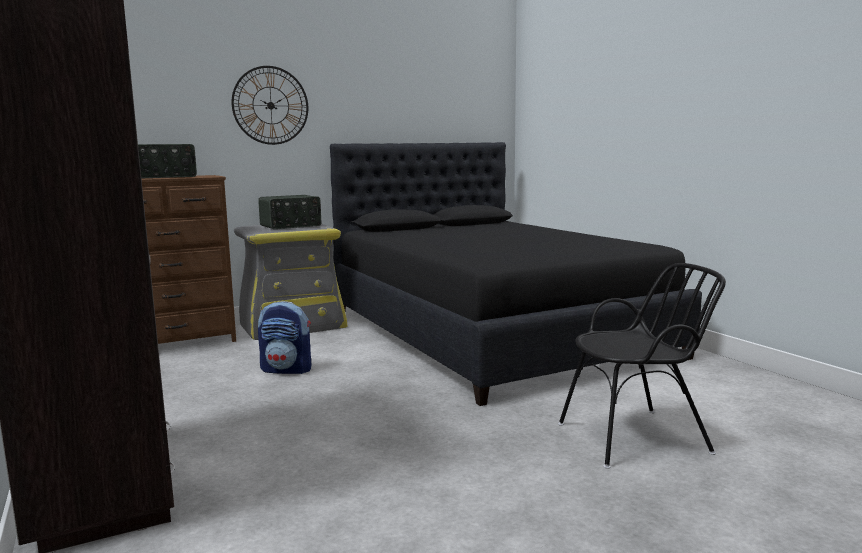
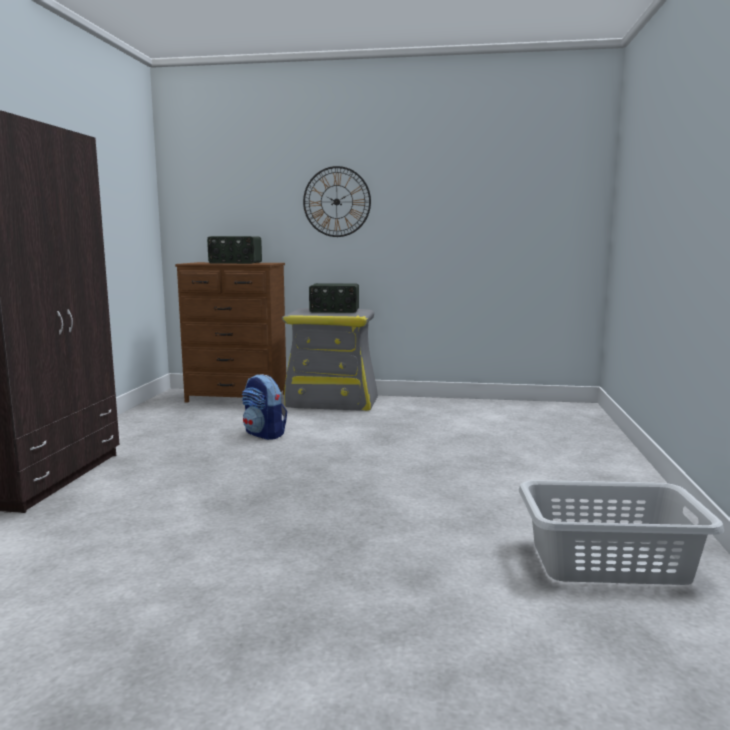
camera: 35 degrees right, 0 degrees up
black bed [330,142,702,406] -> none
black chair [558,263,726,469] -> none
none -> grey laundry basket [519,480,724,585]

